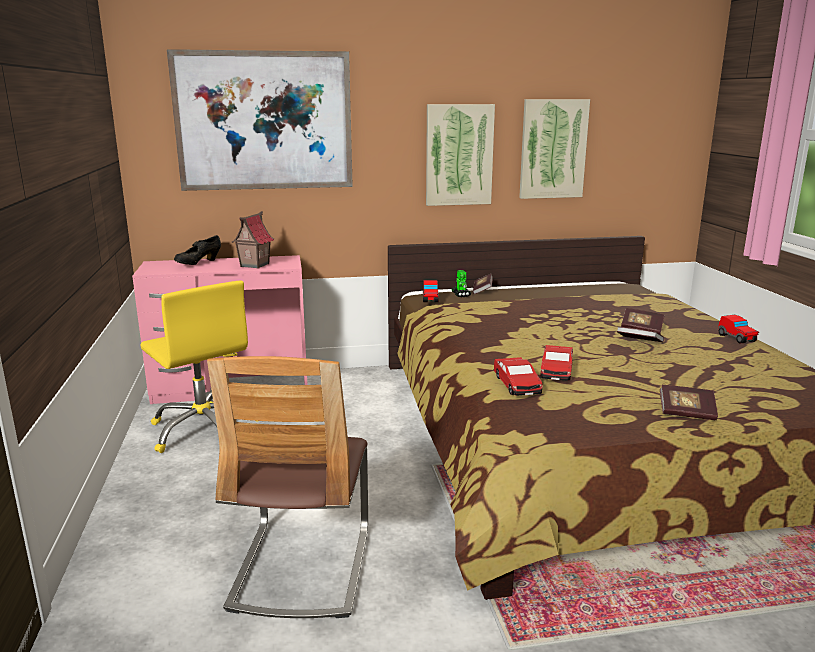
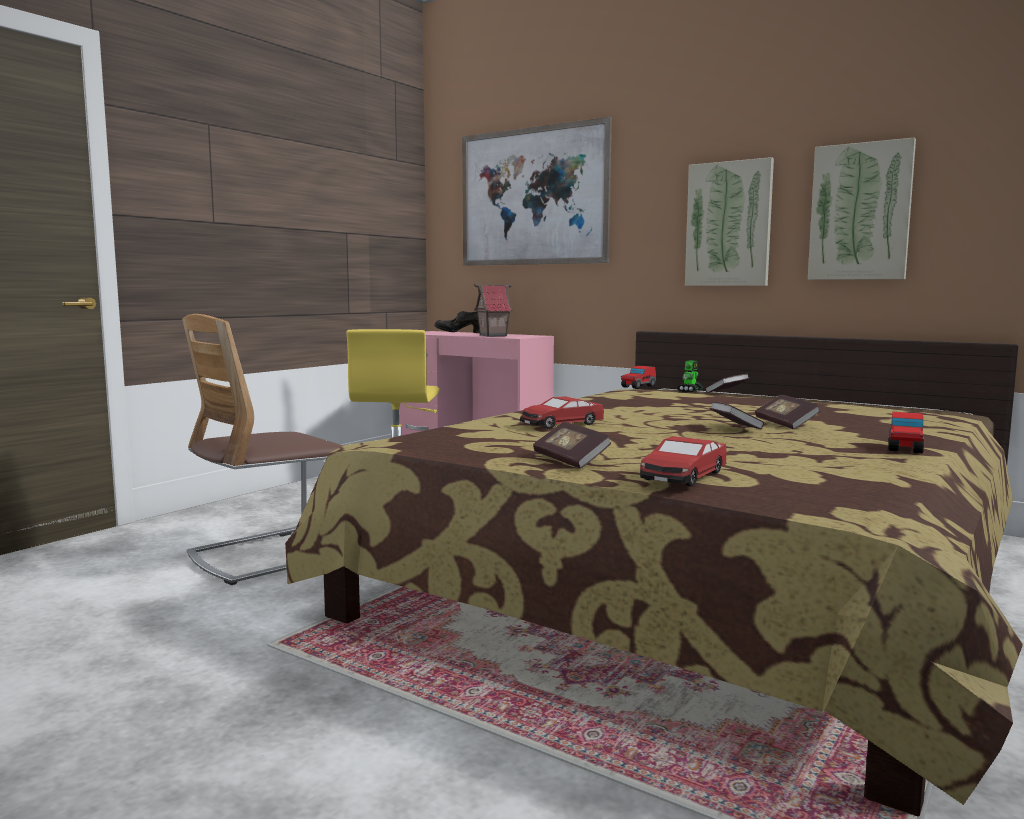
camera: 45 degrees right, 10 degrees down
toy car [494,357,542,396] -> toy car moved to [640,436,727,487]

